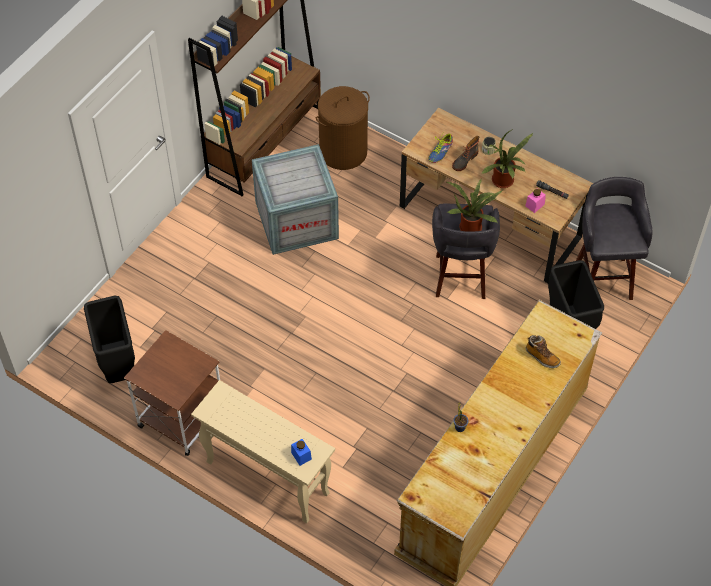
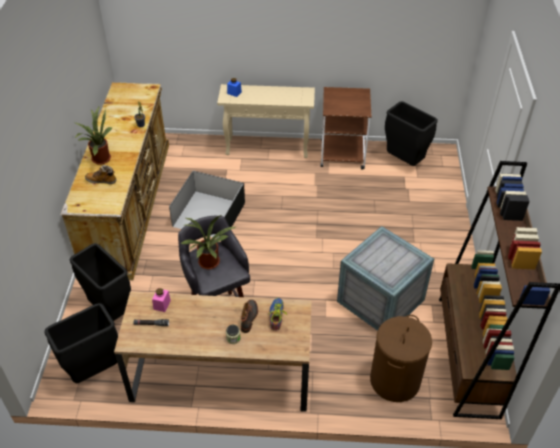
camera: 150 degrees right, 10 degrees down
potted plant [481,129,533,188] -> potted plant moved to [75,107,113,165]
grey stool [576,177,652,300] -> black trash can [44,303,118,384]
none -> black storage box [169,171,245,238]

